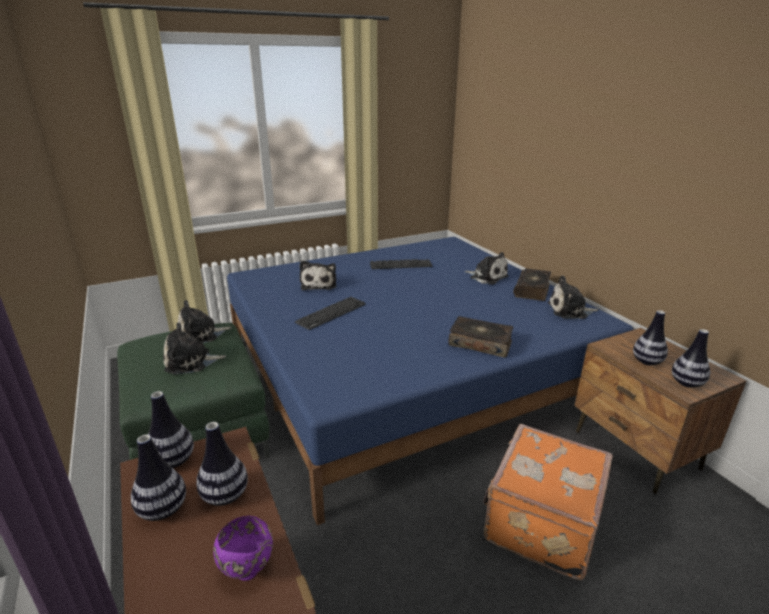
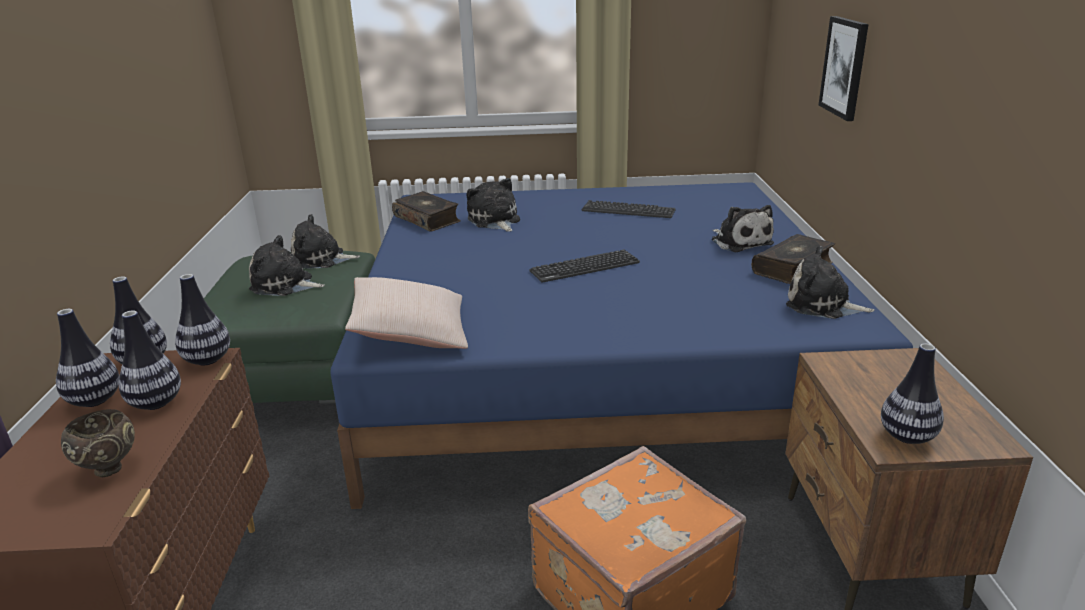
camera: 25 degrees right, 0 degrees up
purple bowl [213,516,273,581] -> brown bowl [61,409,135,477]
keyboard [295,297,365,330] -> keyboard moved to [529,250,640,283]
plush toy [300,260,336,290] -> plush toy turned 135 degrees clockwise [466,178,520,232]
book [449,316,513,358] -> book moved to [392,191,461,232]
vase [633,310,668,366] -> vase moved to [175,274,230,366]
none -> beige pillow [345,277,468,349]
none -> picture [819,16,869,121]

